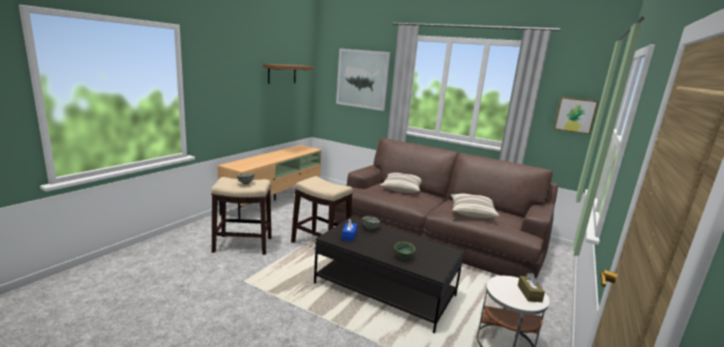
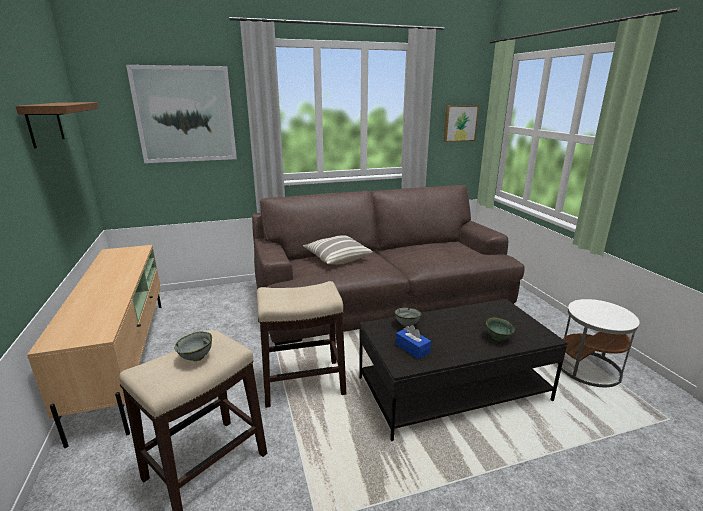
camera: 45 degrees left, 5 degrees up
pillow [451,194,500,218] -> none
brown tissue box [518,273,545,302] -> none

